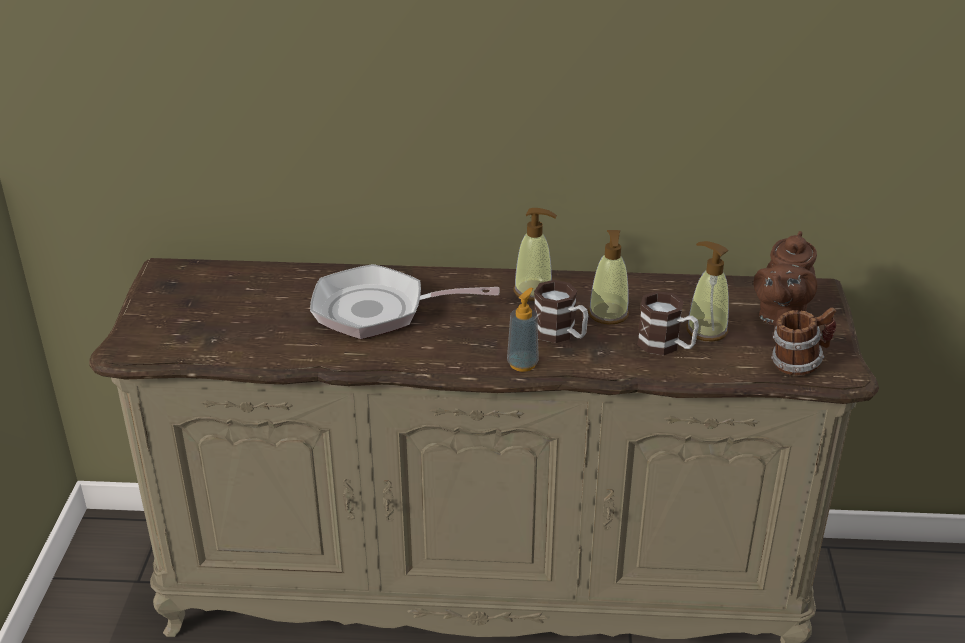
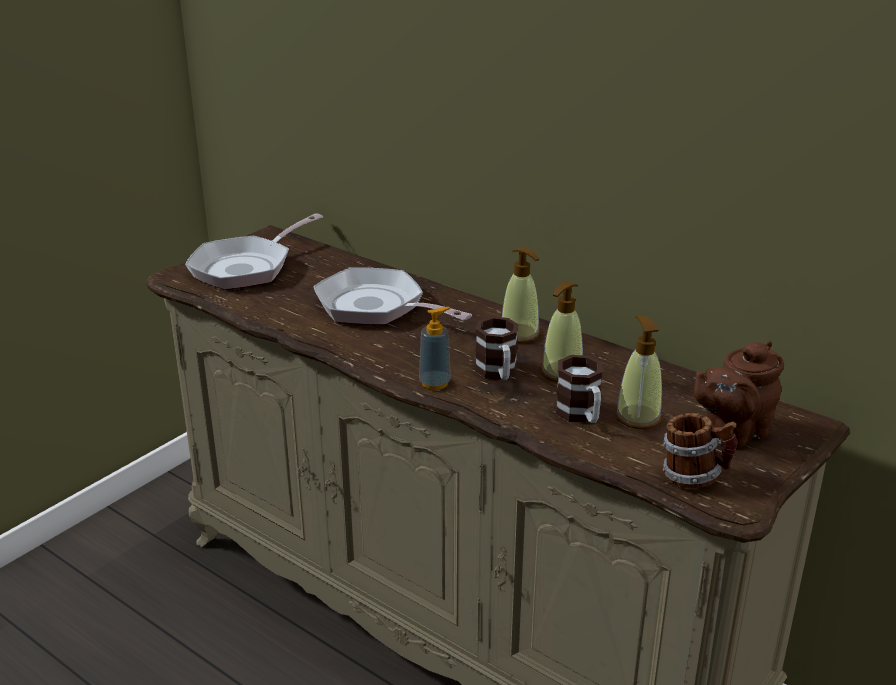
camera: 35 degrees right, 5 degrees down
none -> frying pan [185,213,323,290]

